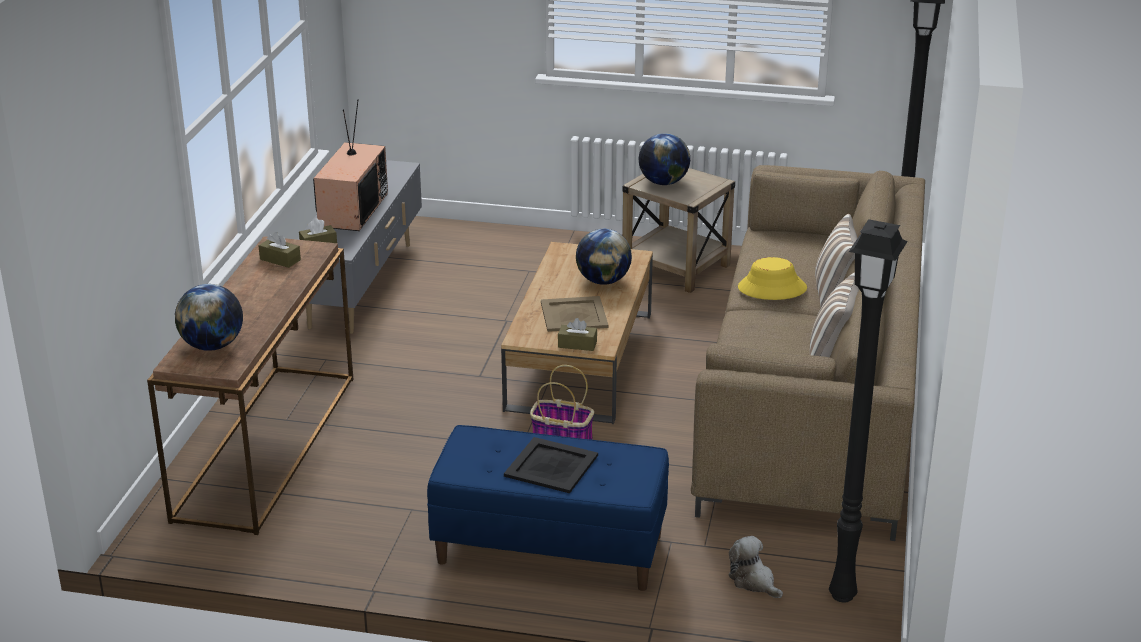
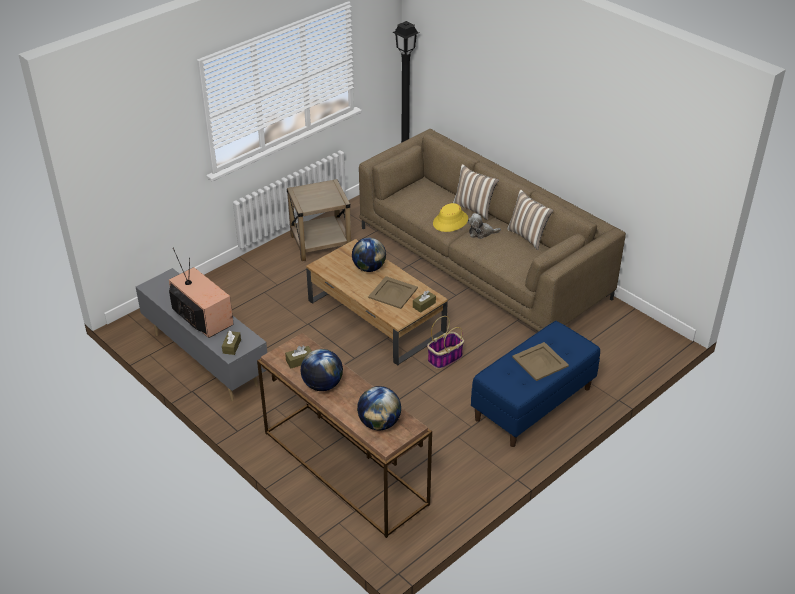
camera: 55 degrees left, 10 degrees up
black tray [504,437,598,493] -> beige tray [512,342,569,381]
globe [638,133,690,185] -> globe moved to [301,349,343,391]
plush toy [729,536,783,598] -> plush toy moved to [468,213,501,239]
black floor lamp [829,219,908,602] -> none

